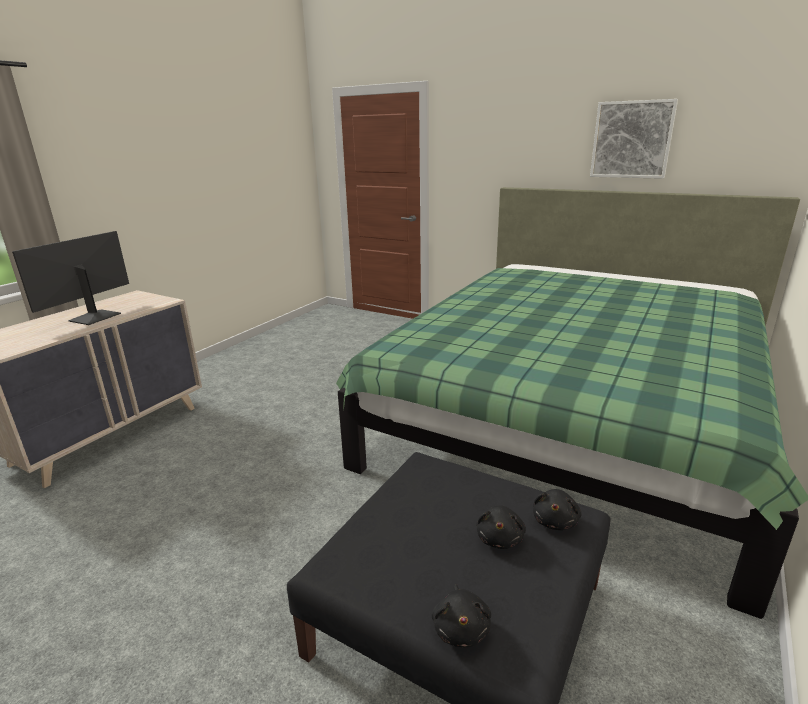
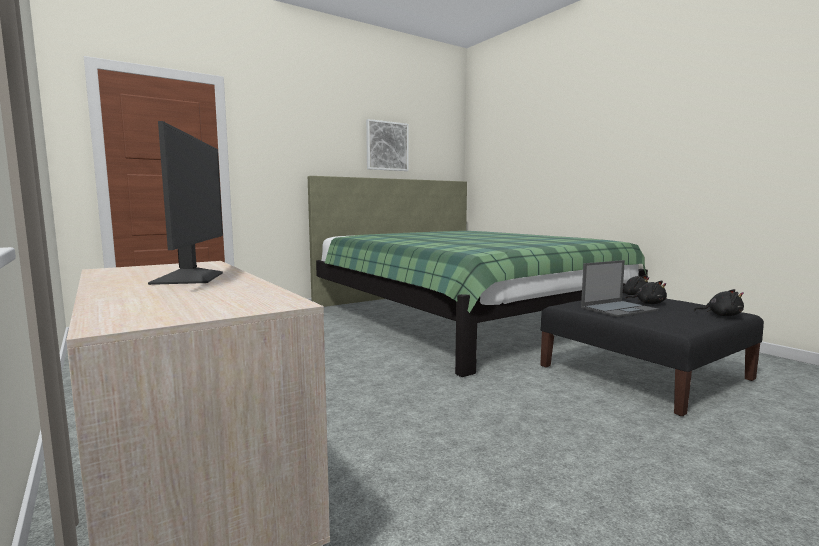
camera: 65 degrees left, 15 degrees down
monitor [12,231,129,325] -> monitor turned 150 degrees counterclockwise [148,121,223,285]
none -> laptop [581,260,659,317]

